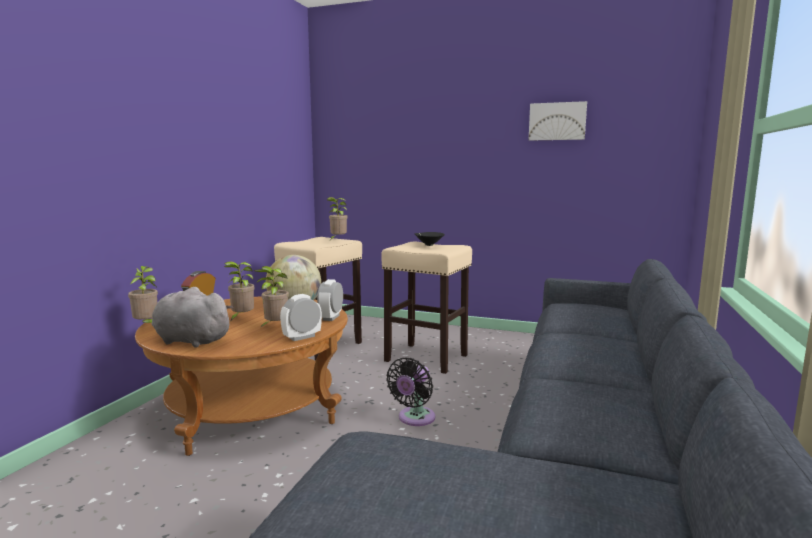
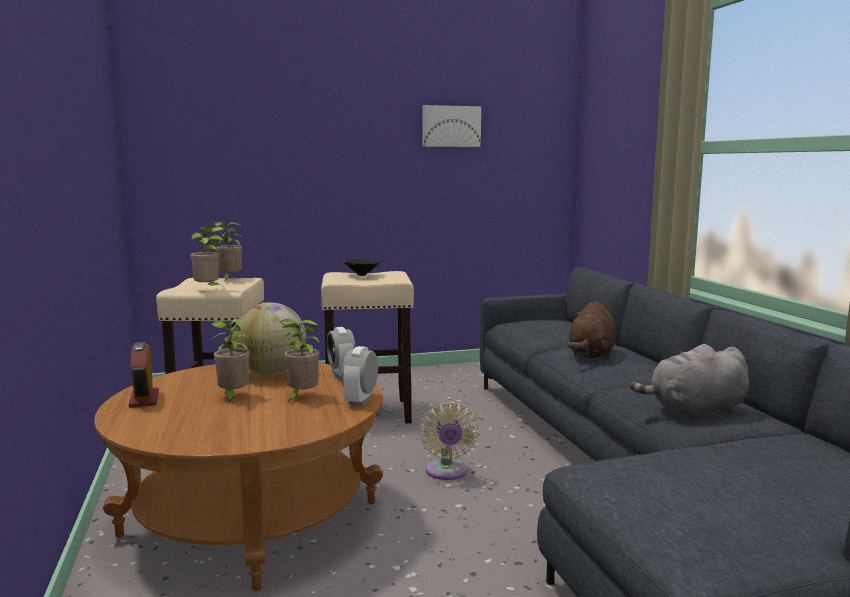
camera: 35 degrees left, 0 degrees up
potted plant [128,266,158,323] -> potted plant moved to [190,227,223,286]
grey plush toy [152,287,234,348] -> grey plush toy moved to [630,344,749,420]
black fan [386,358,435,426] -> beige fan [420,402,479,480]
none -> brown plush toy [568,301,616,360]

